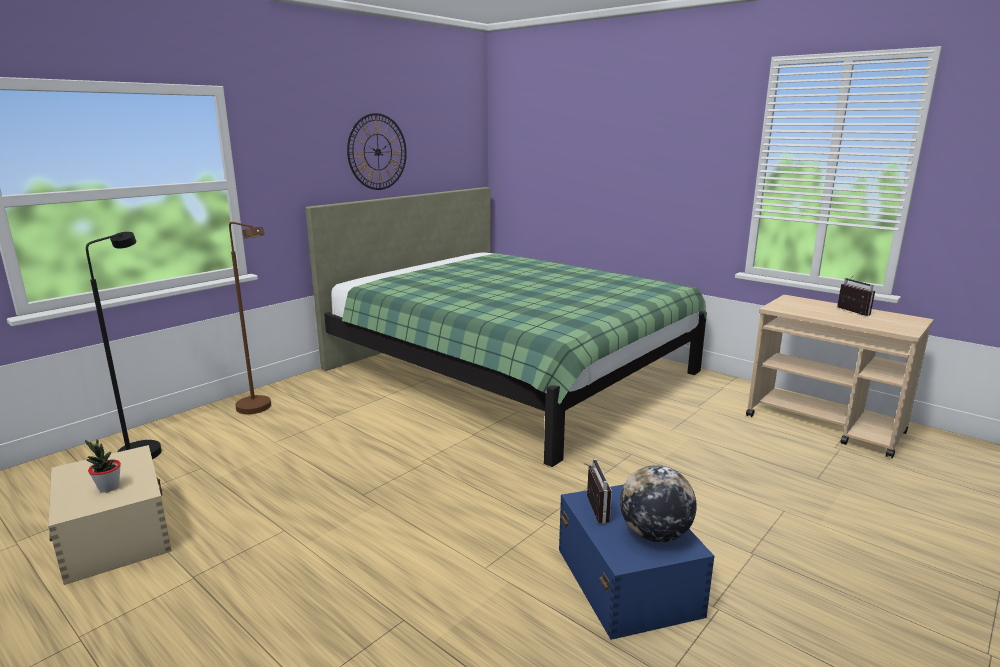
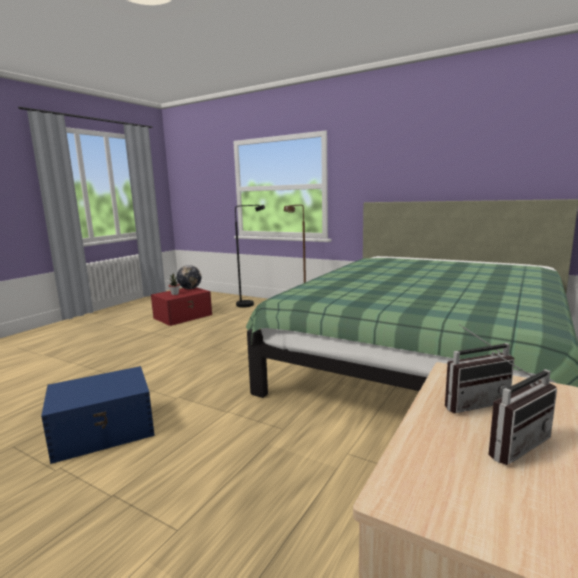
camera: 80 degrees right, 5 degrees down
beige storage box [48,445,172,585] -> red storage box [151,287,212,326]
wall clock [347,113,407,190] -> none
radio [582,459,612,524] -> radio moved to [445,324,514,413]
globe [620,465,697,542] -> globe moved to [177,265,201,289]

